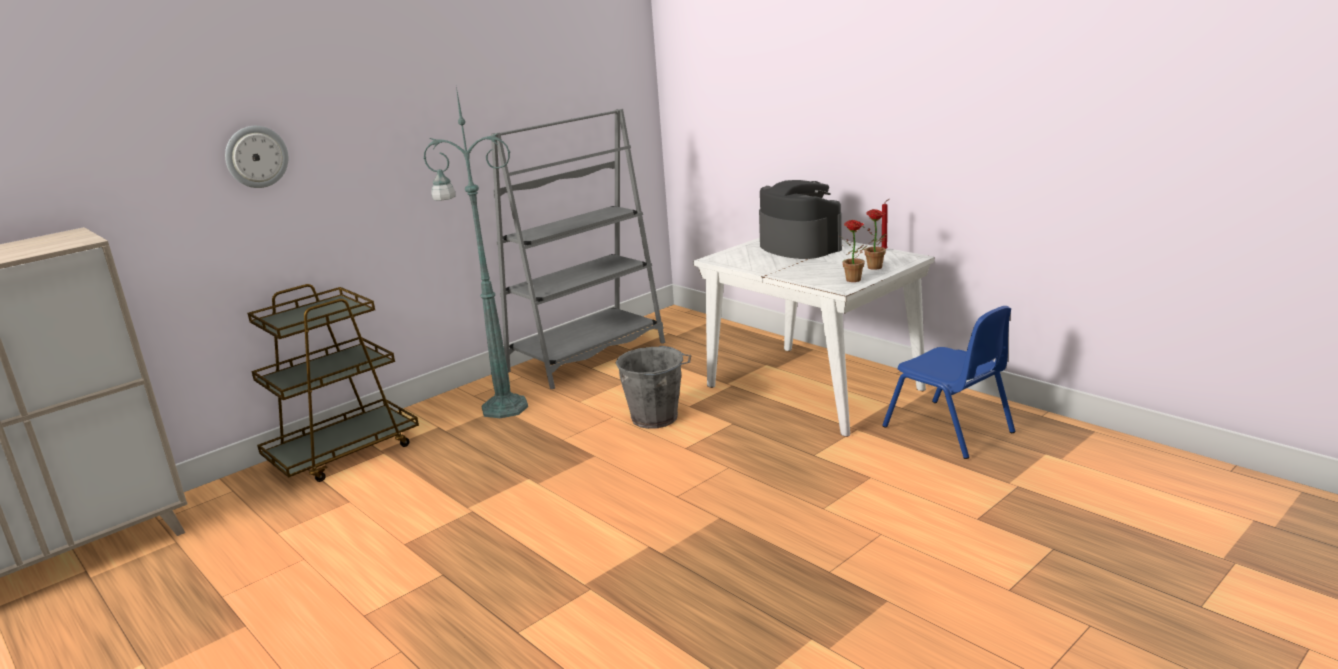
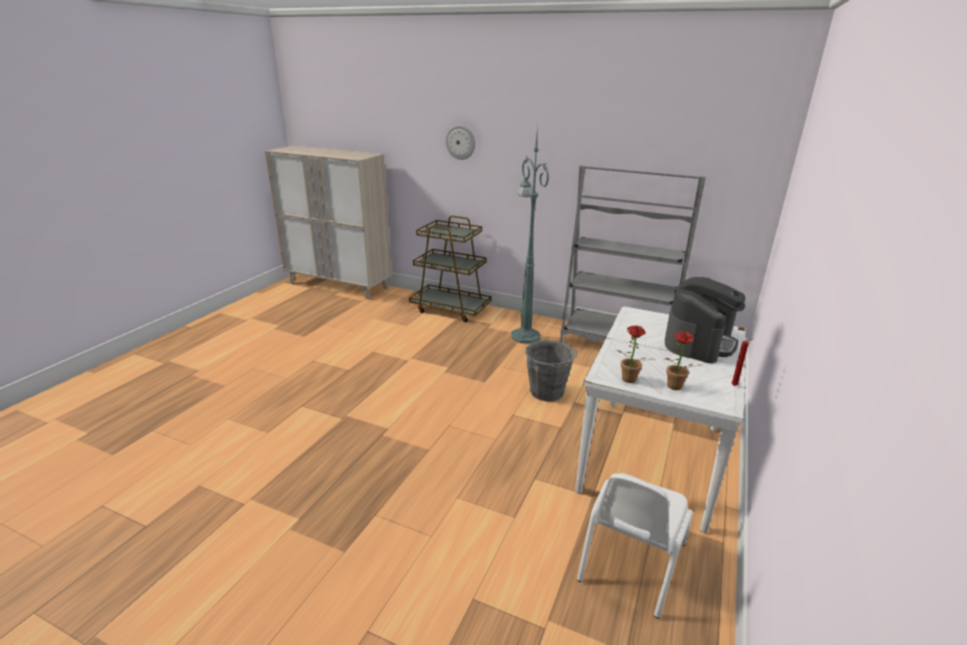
camera: 65 degrees right, 5 degrees up
blue chair [882,306,1015,459] -> white chair [577,473,693,619]

